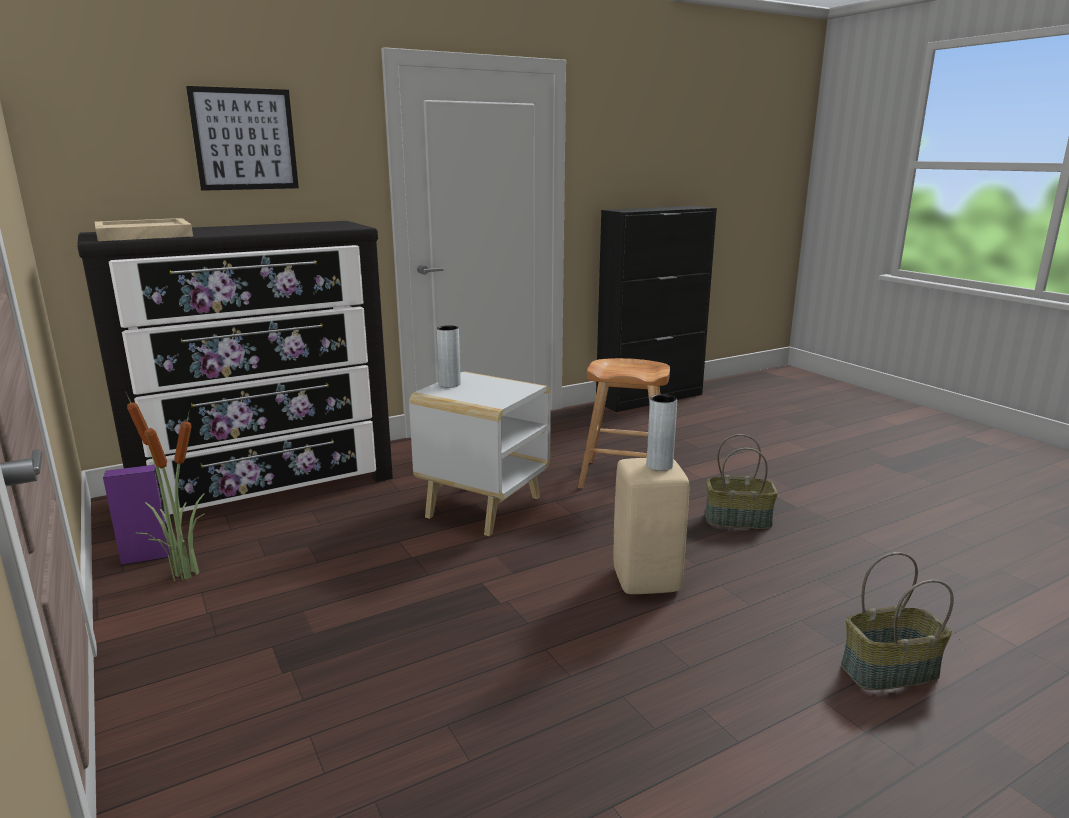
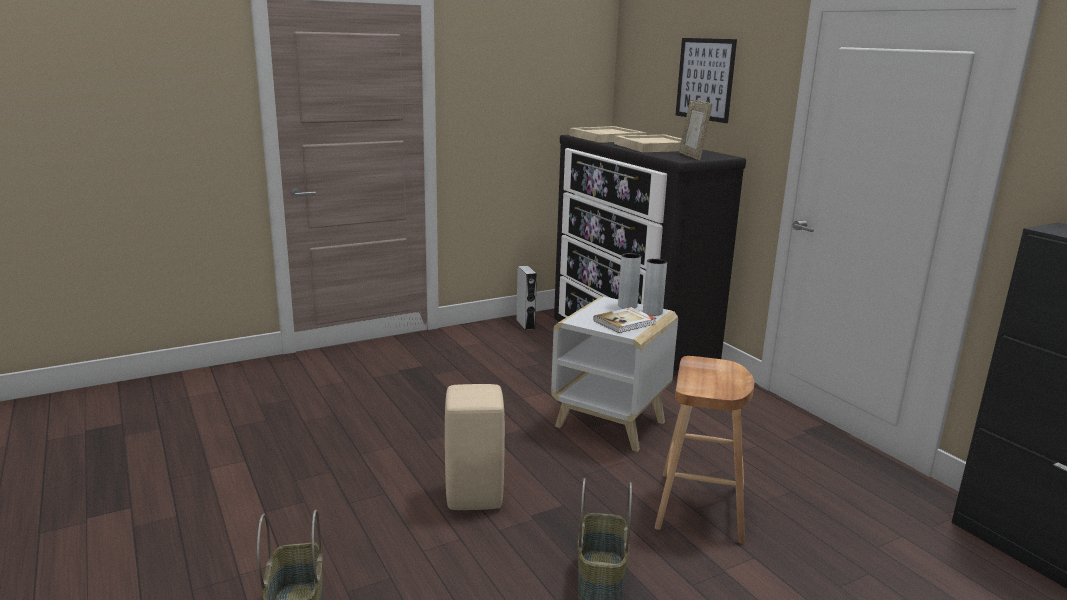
camera: 90 degrees right, 0 degrees up
purple speaker [103,465,171,566] -> grey speaker [516,266,537,330]
potted plant [126,393,205,582] -> none
grey vase [647,394,677,471] -> grey vase moved to [643,258,667,316]
none -> book [593,307,656,333]
none -> beige tray [614,135,682,152]
none -> picture frame [679,99,712,160]

